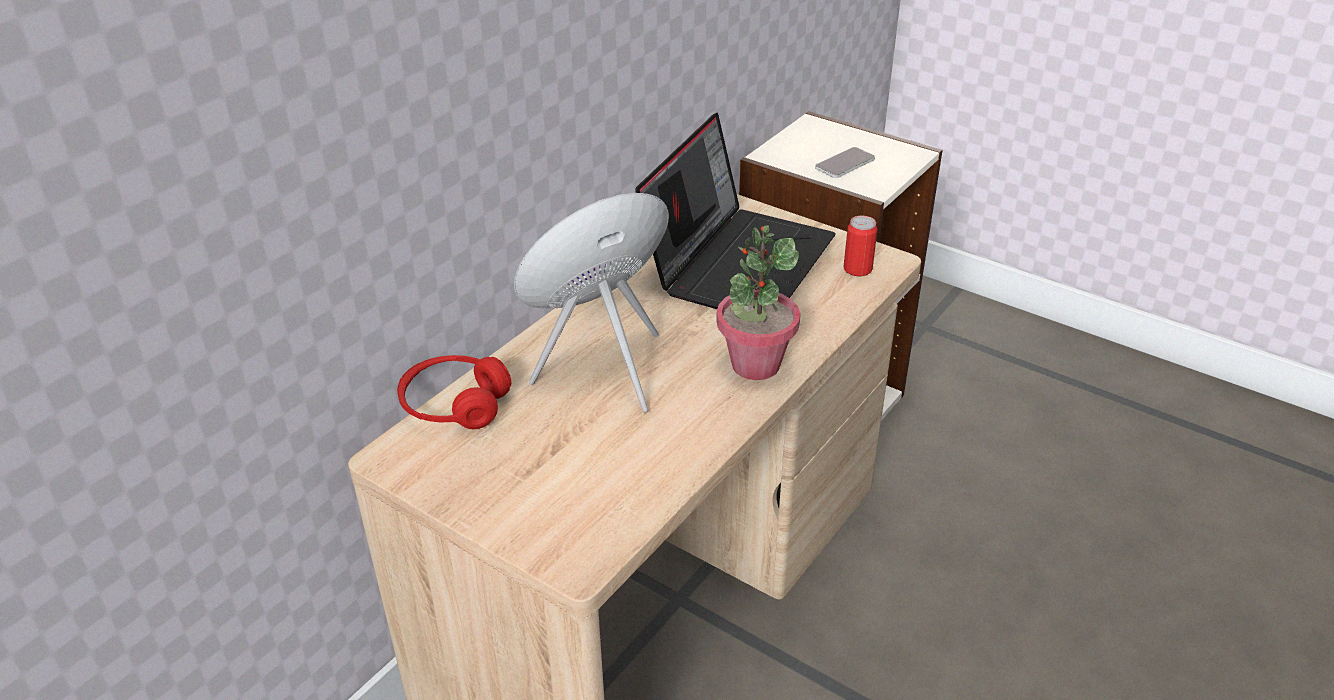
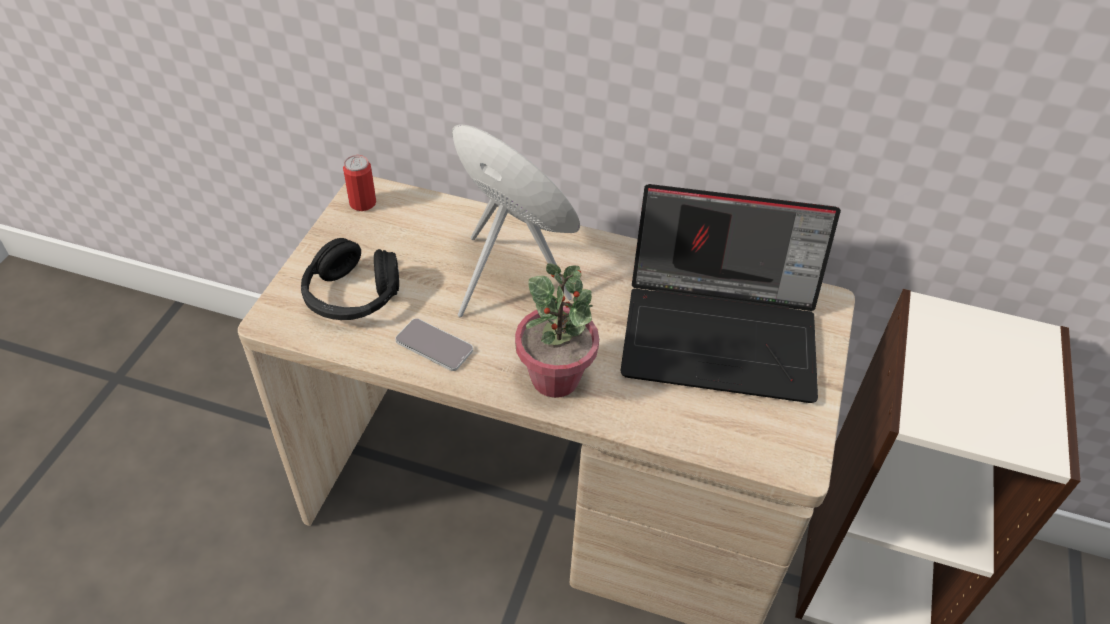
camera: 70 degrees right, 10 degrees up
red headphones [397,355,511,429] -> none
phone [815,147,875,178] -> phone moved to [395,318,473,371]
can [844,216,877,276] -> can moved to [343,155,376,211]
none -> black headphones [301,238,399,320]

